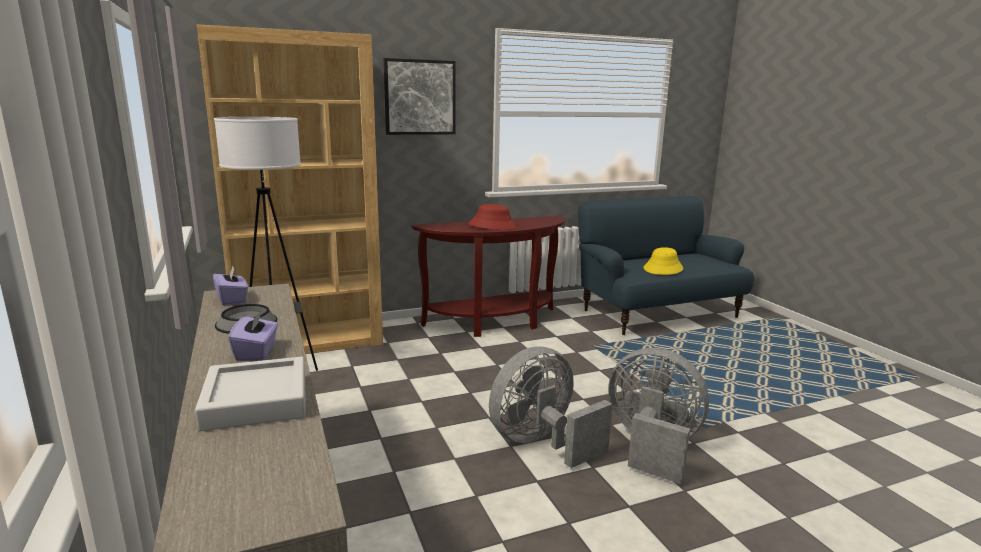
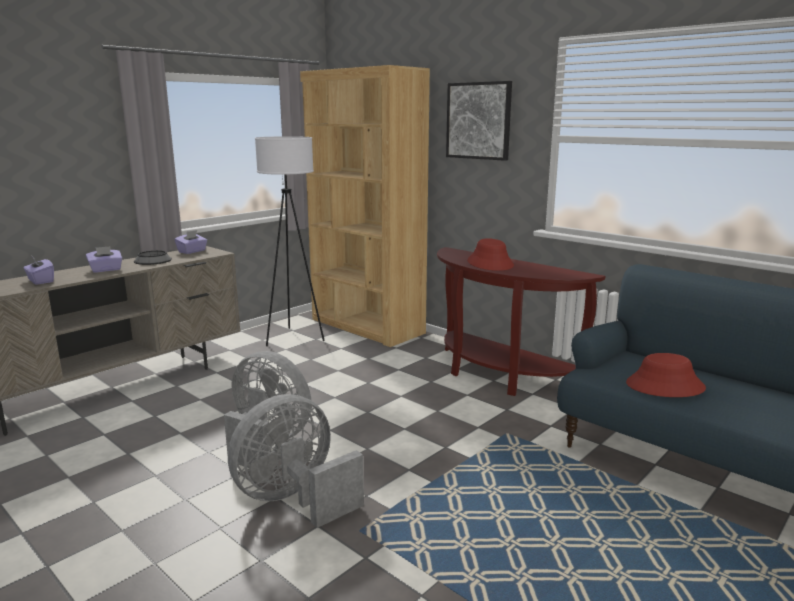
camera: 65 degrees right, 0 degrees up
grey tray [195,357,306,431] -> purple tissue box [23,258,54,285]
grey fan [609,348,709,484] -> grey fan turned 135 degrees counterclockwise [228,394,364,528]
yellow hat [644,247,684,275] -> red hat [626,353,706,397]

